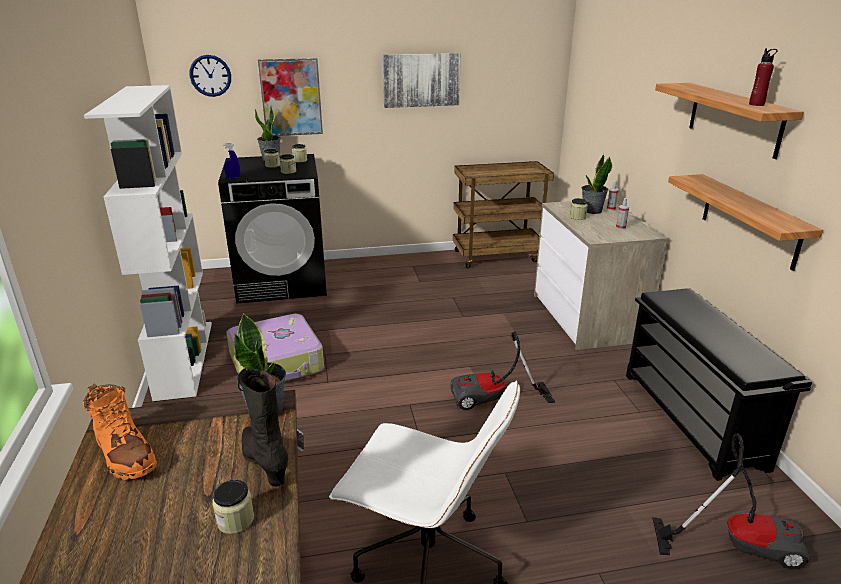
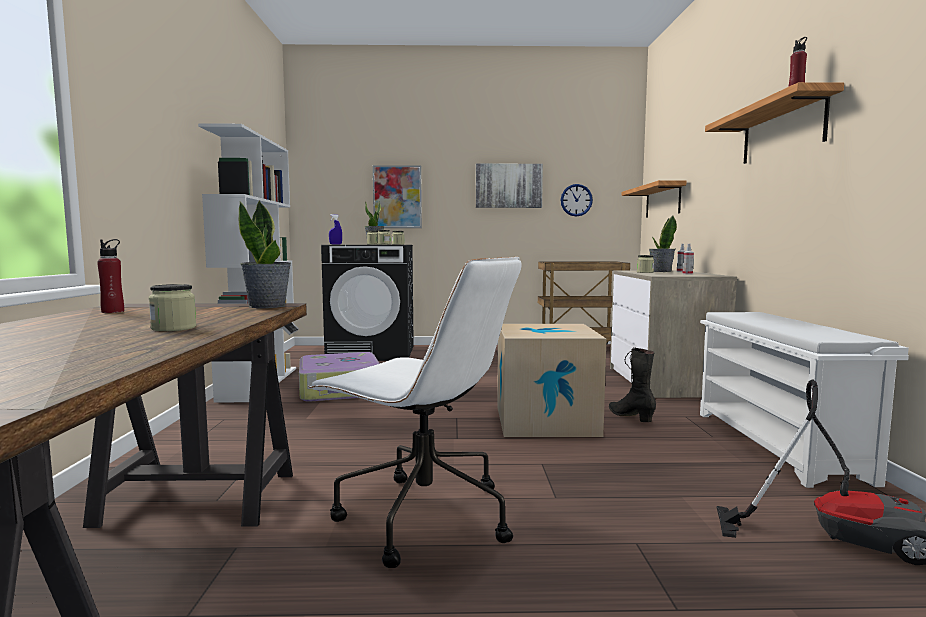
camera: 10 degrees right, 20 degrees down
orange boot [83,384,157,480] -> red bottle [97,239,124,313]
wall clock [190,55,231,97] -> wall clock moved to [561,184,593,216]
black boot [238,368,288,487] -> black boot moved to [609,348,656,422]
vacuum cleaner [451,331,555,410] -> cardboard box [497,324,607,437]
black shoe rack [626,288,812,481] -> white shoe rack [700,312,909,488]
shelf [668,174,823,271] -> shelf moved to [622,180,686,218]

